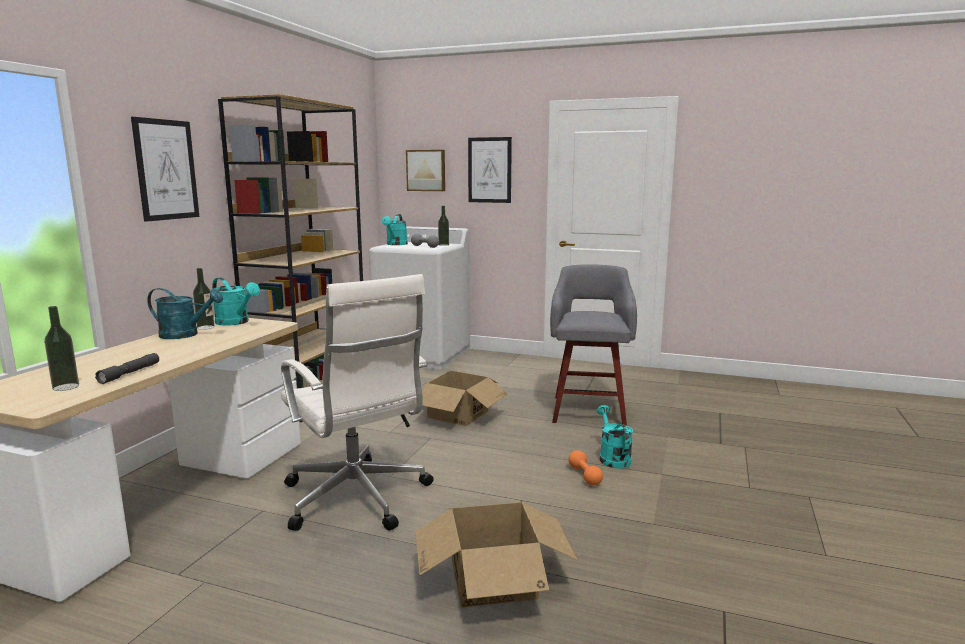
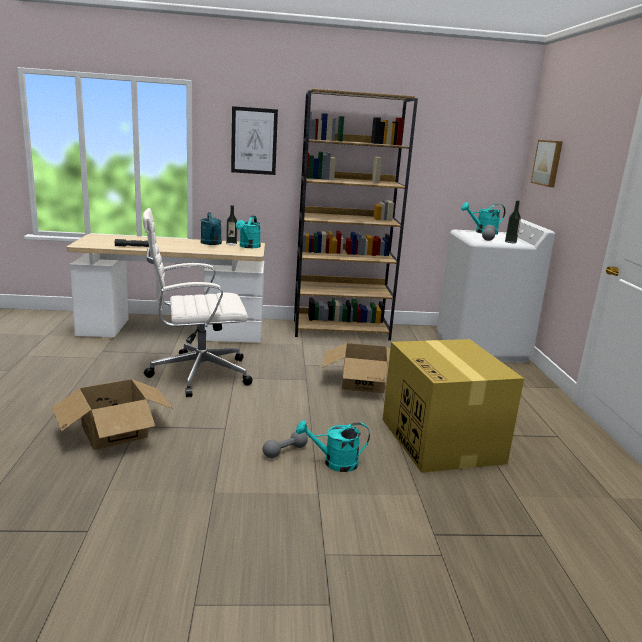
camera: 65 degrees right, 5 degrees up
bottle [44,306,79,391] -> none
white office chair [281,274,434,531] -> white office chair turned 45 degrees clockwise [143,208,253,397]
picture [468,137,512,203] -> none
grey stool [550,264,637,425] -> cardboard box [383,339,524,473]
orange dumbbell [568,450,603,486] -> grey dumbbell [263,431,308,458]
turquoise watering can [597,405,633,469] -> turquoise watering can turned 150 degrees counterclockwise [296,421,370,472]

